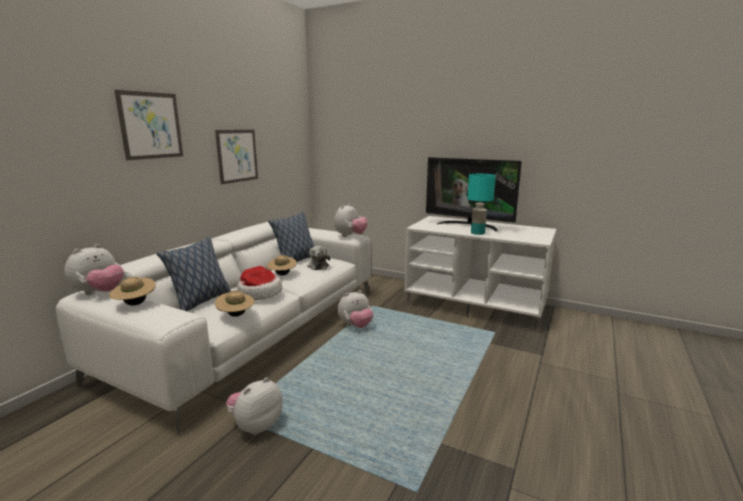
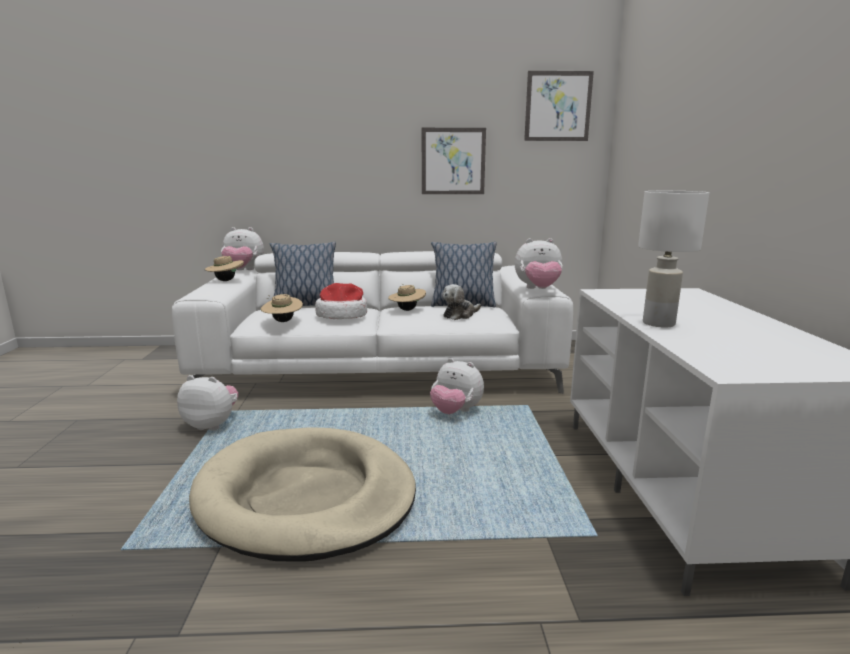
camera: 60 degrees right, 0 degrees up
picture [114,90,183,160] -> picture moved to [524,71,594,141]
television [426,157,522,231] -> none
turquoise table lamp [467,174,496,235] -> white table lamp [638,191,709,328]
none -> beige dog bed [189,427,416,562]

